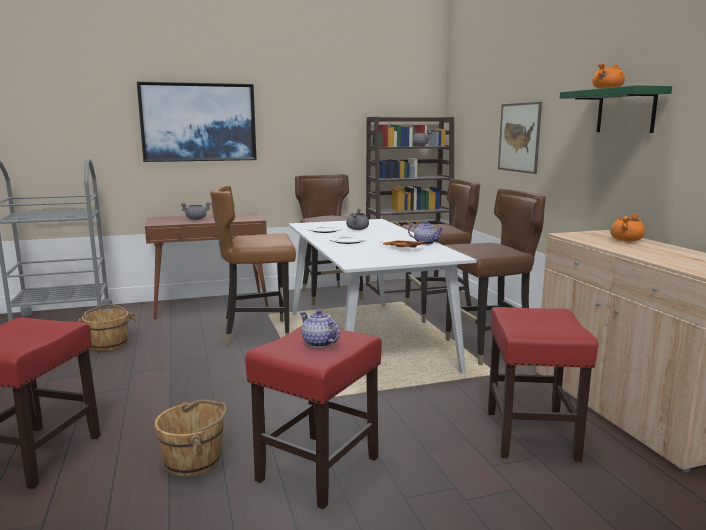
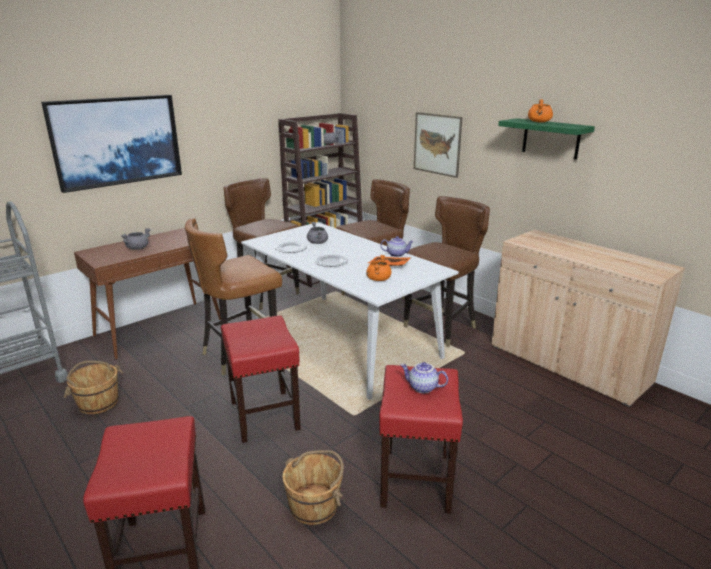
camera: 25 degrees left, 10 degrees up
red stool [488,307,598,462] -> red stool moved to [221,315,301,443]
orange cooking pot [610,213,645,241] -> orange cooking pot moved to [366,255,392,281]

